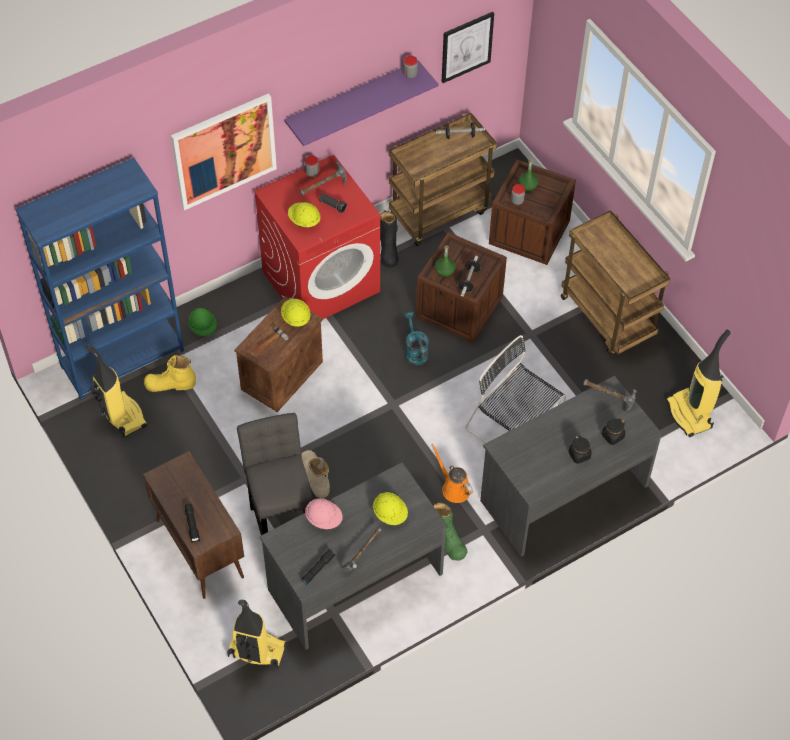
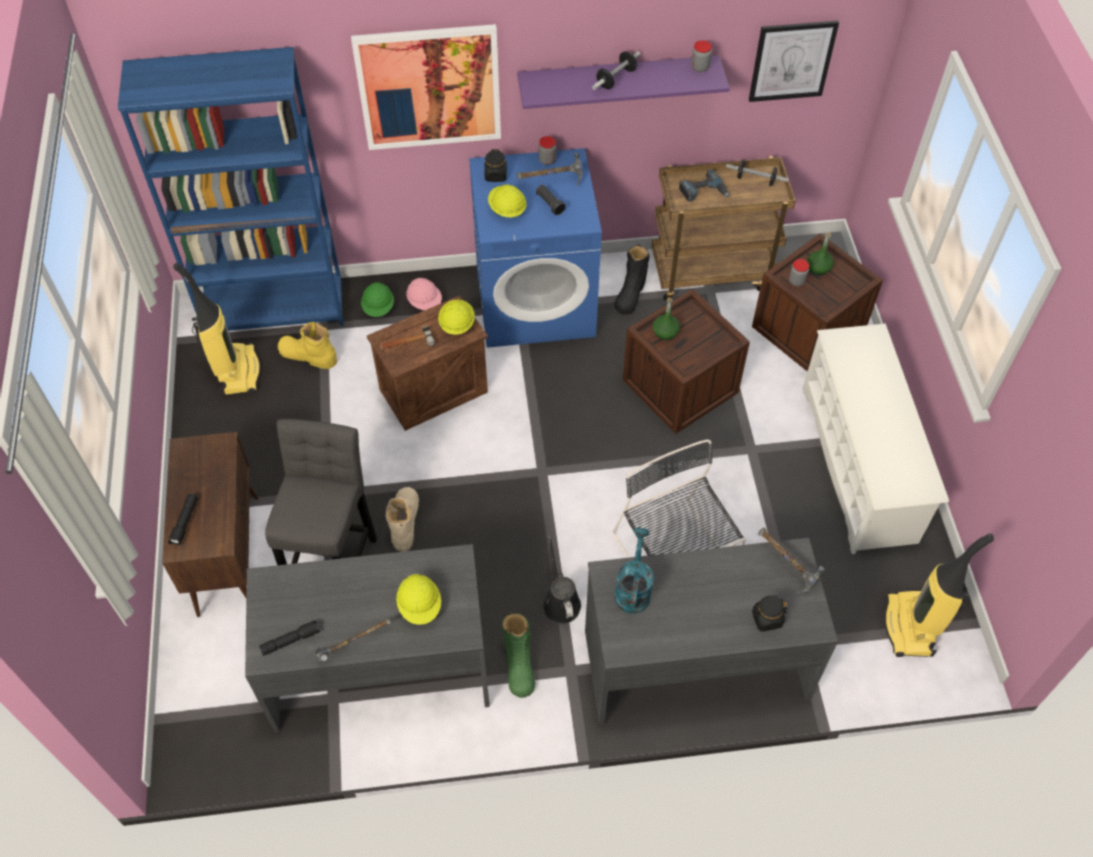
camera: 25 degrees right, 0 degrees up
vacuum cleaner [227,600,287,669] -> none
red washing machine [254,155,380,319] -> blue washing machine [469,148,602,348]
pink hard hat [305,498,343,529] -> pink hard hat moved to [407,278,442,310]
turquoise watering can [404,312,429,365] -> turquoise watering can moved to [614,528,654,614]
orange watering can [431,444,473,503] -> black watering can [543,536,581,624]
dumbbell [458,256,481,297] -> dumbbell moved to [592,51,641,90]
brown cart [561,210,671,355] -> white shoe rack [802,324,949,554]
black jar [568,436,592,464] -> black jar moved to [484,149,507,182]
none -> power drill [679,169,729,202]

